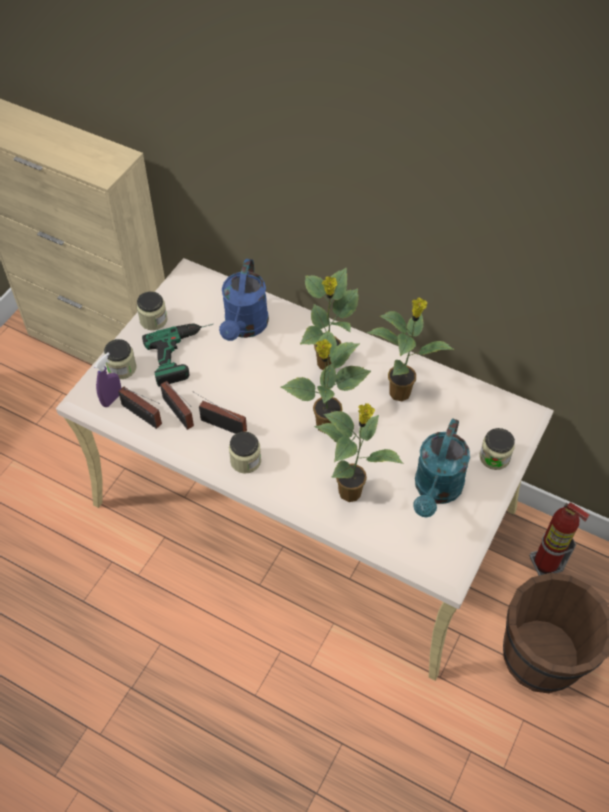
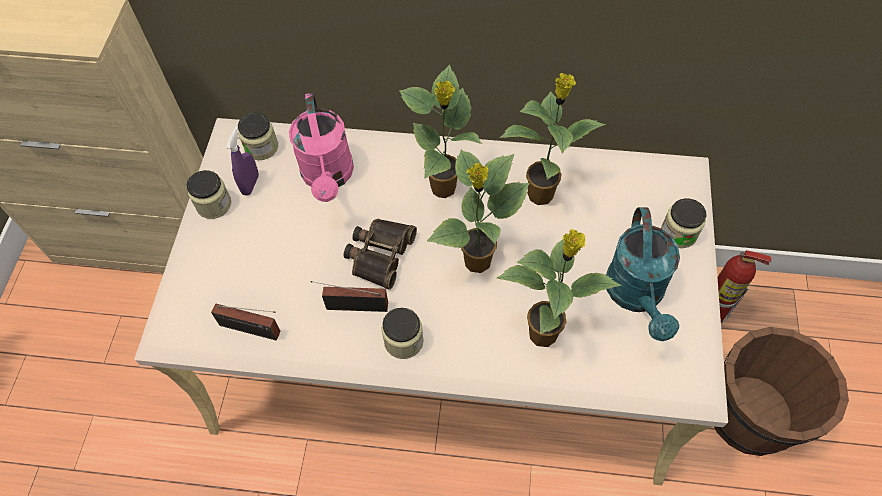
camera: 20 degrees left, 5 degrees up
purple spray bottle [94,352,121,407] -> purple spray bottle moved to [226,127,259,196]
jar [104,339,137,379] -> jar moved to [238,113,278,160]
power drill [142,323,213,387] -> none
radio [160,381,194,430] -> none
blue watering can [219,259,269,341] -> pink watering can [289,93,354,202]
none -> binoculars [344,219,417,290]

